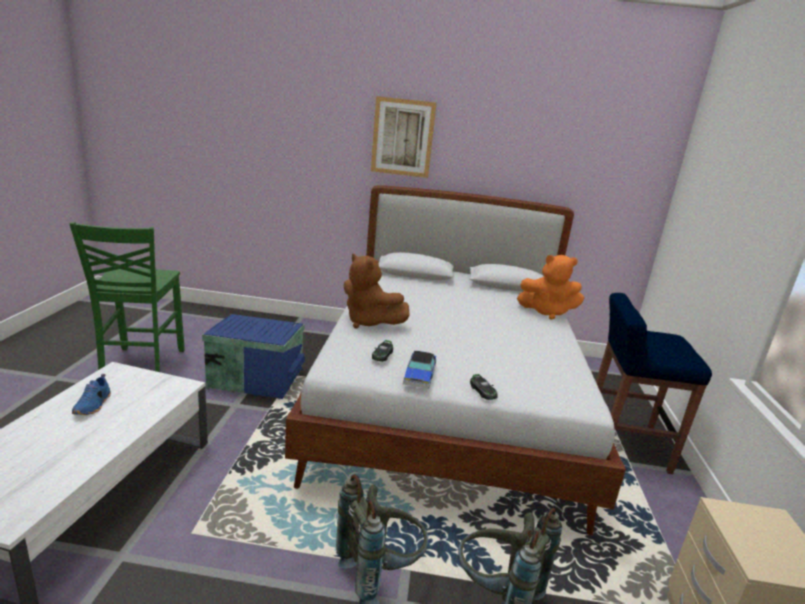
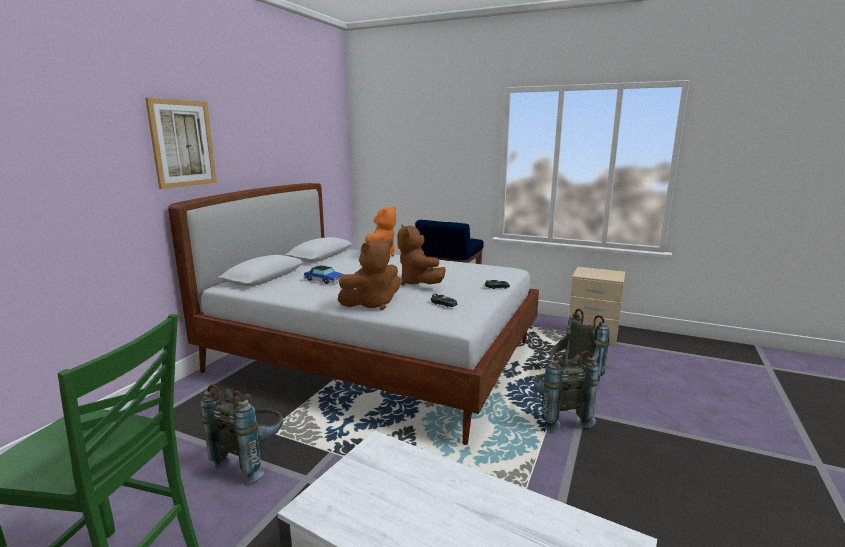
camera: 70 degrees left, 5 degrees down
blue shoe [72,374,111,415] -> none
blue storage box [202,314,305,399] -> grey backpack [201,384,283,483]
toy car [403,351,436,389] -> toy car moved to [304,265,344,284]
none -> brown plush toy [397,224,446,285]

